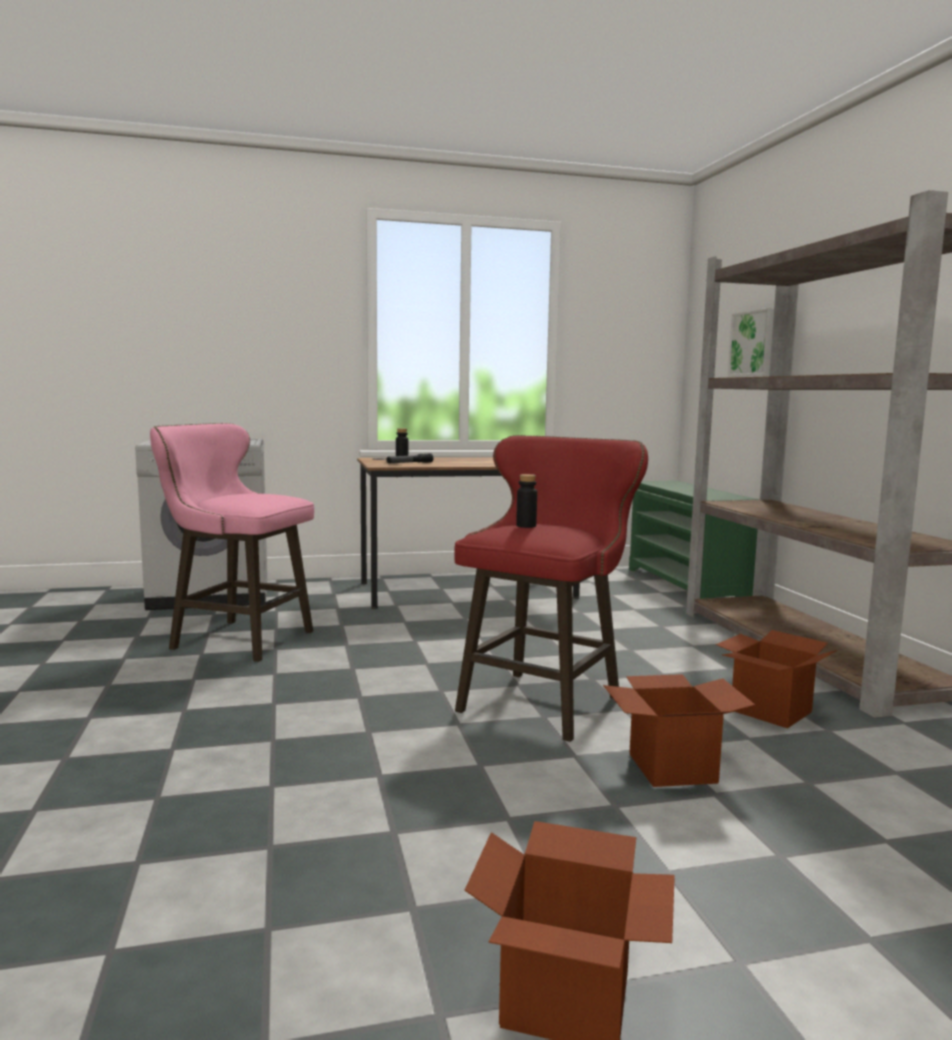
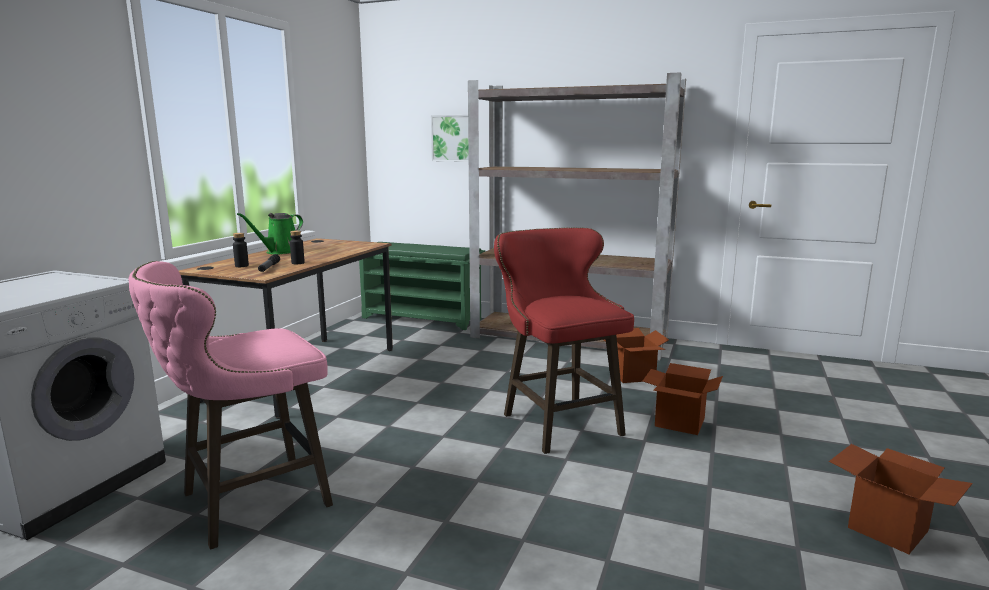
camera: 55 degrees left, 5 degrees up
black bottle [516,474,537,528] -> black bottle moved to [290,231,305,264]
none -> green watering can [237,213,303,255]

